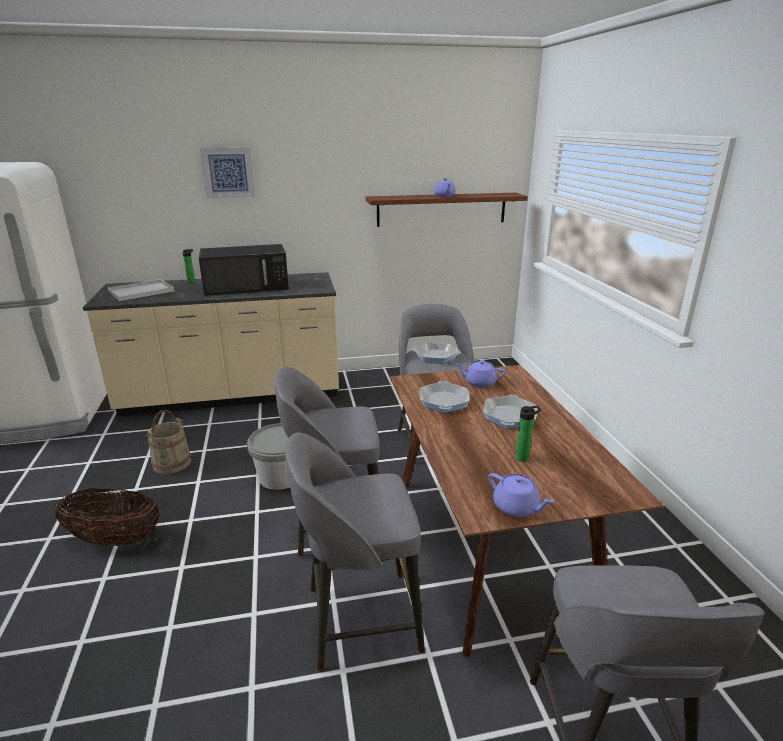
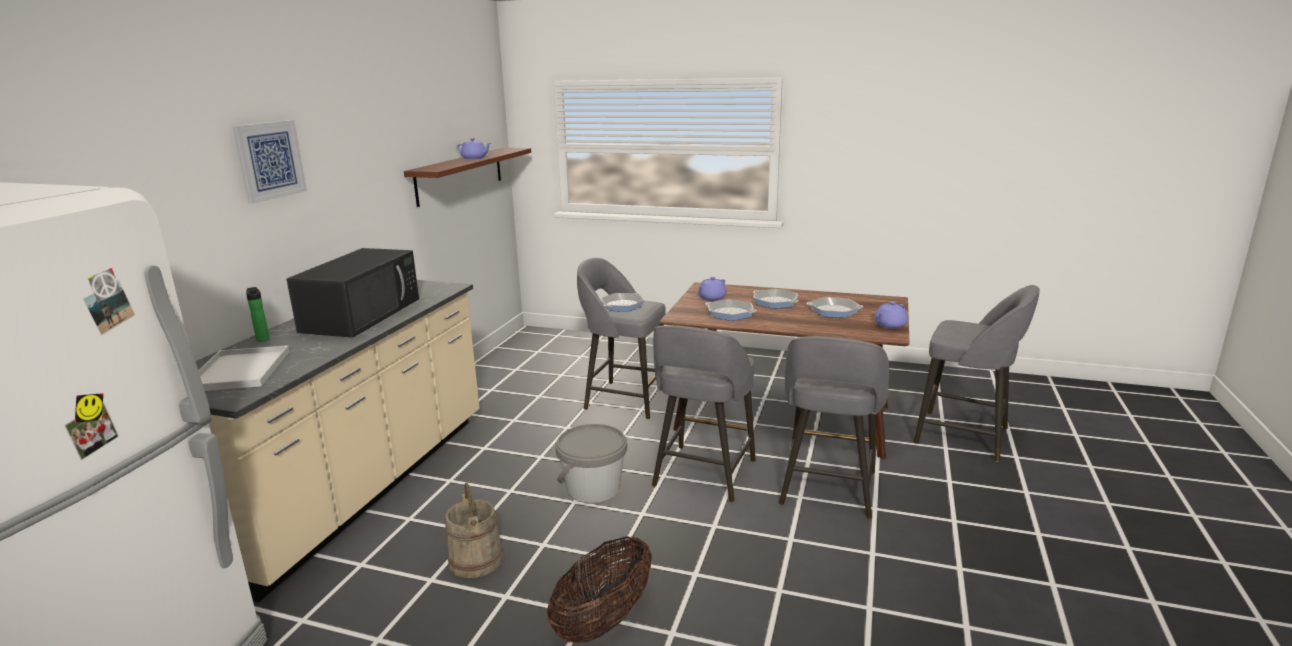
camera: 60 degrees left, 5 degrees down
purple teapot [488,473,554,517] -> purple teapot turned 150 degrees clockwise [874,301,908,329]
bottle [515,405,541,462] -> frying pan [807,297,863,318]

